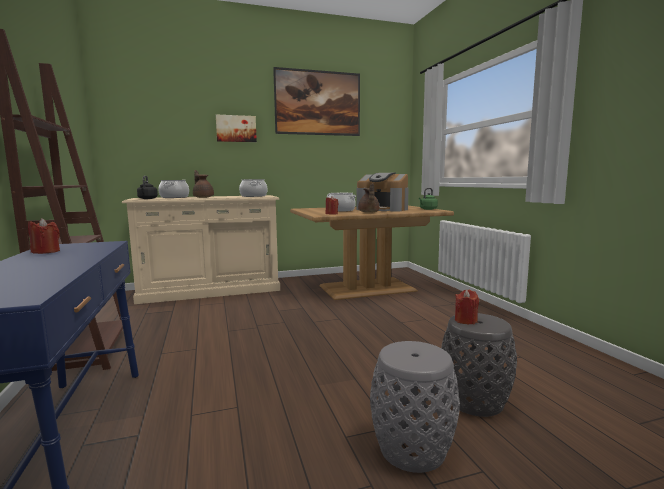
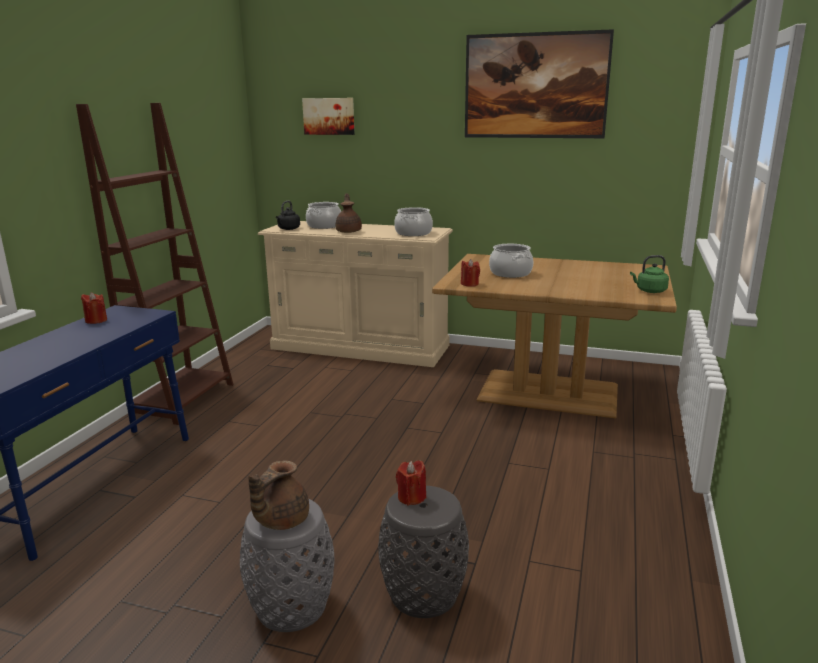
camera: 35 degrees right, 10 degrees up
picture [216,115,257,142] -> picture moved to [302,98,355,135]
coffee machine [356,173,409,212] -> none
brown teapot [358,183,379,213] -> brown teapot moved to [248,460,309,530]

